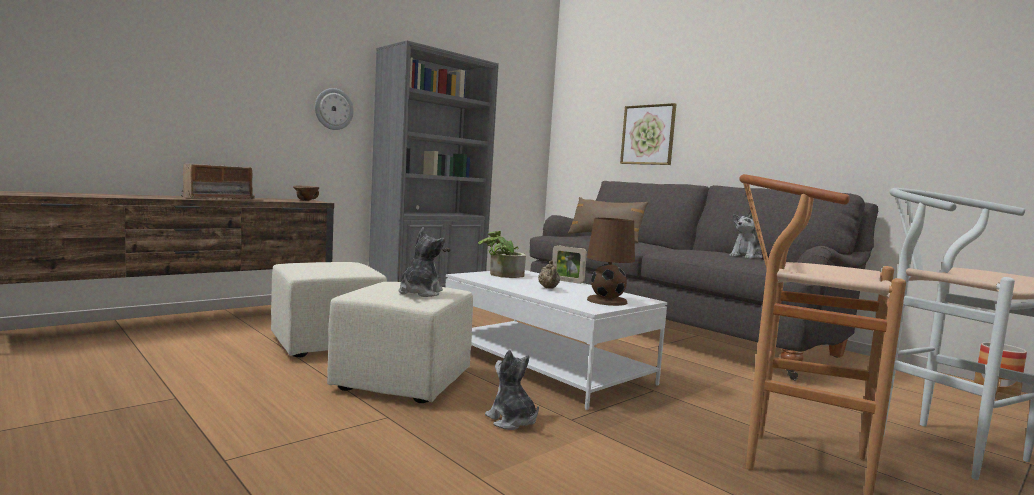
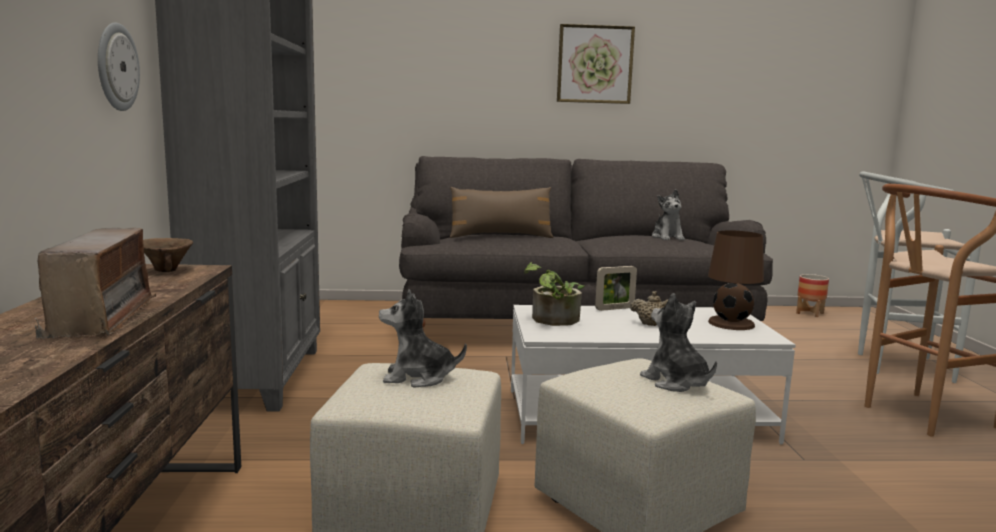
camera: 50 degrees left, 5 degrees up
plush toy [485,350,539,430] -> plush toy moved to [379,290,467,387]
picture [620,103,676,165] -> picture moved to [557,24,635,104]

